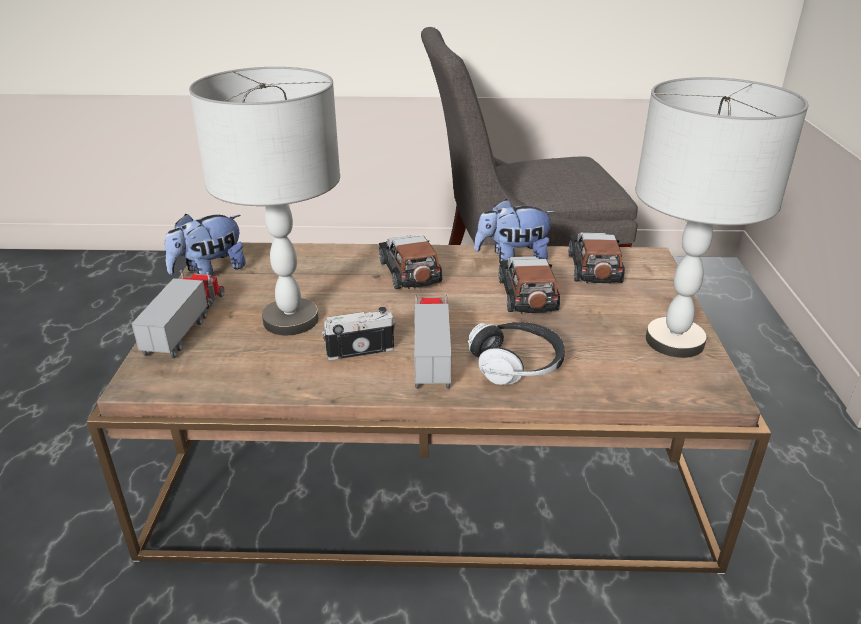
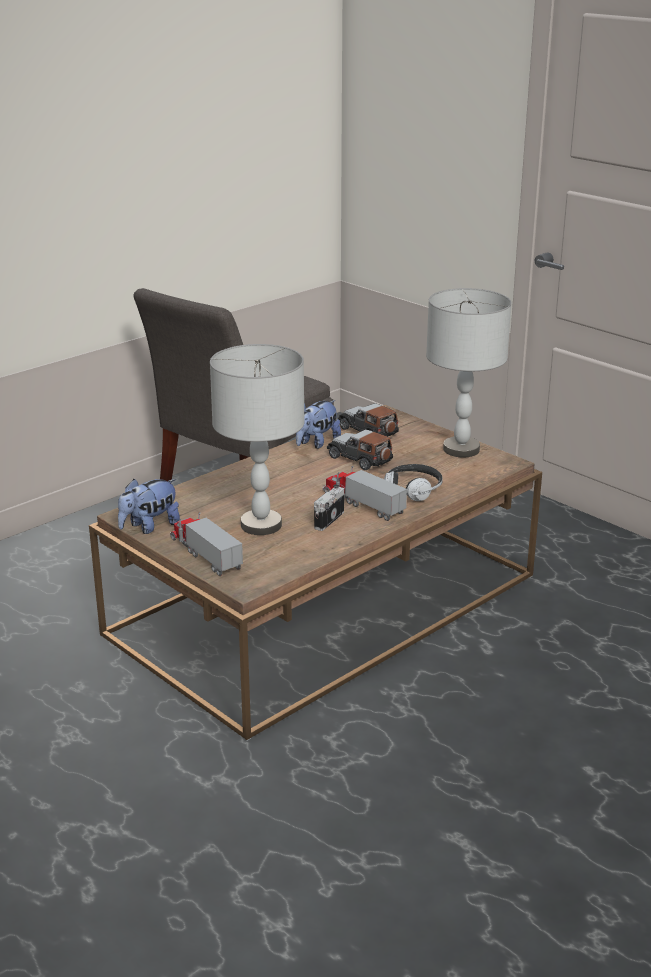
camera: 45 degrees left, 5 degrees down
plush toy [165,214,246,276] -> plush toy turned 45 degrees clockwise [118,479,180,534]
toy car [379,235,442,289] -> none

